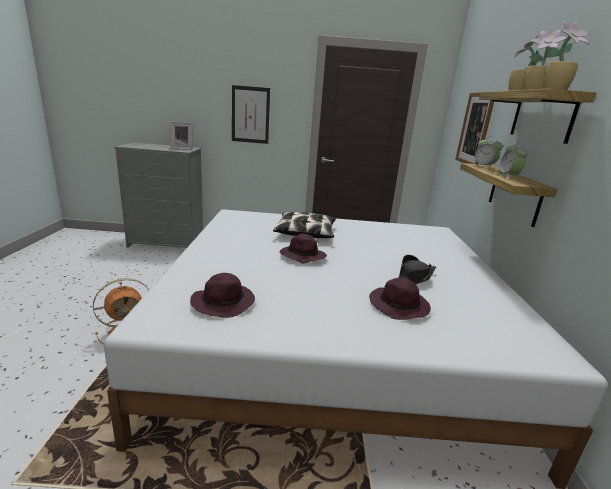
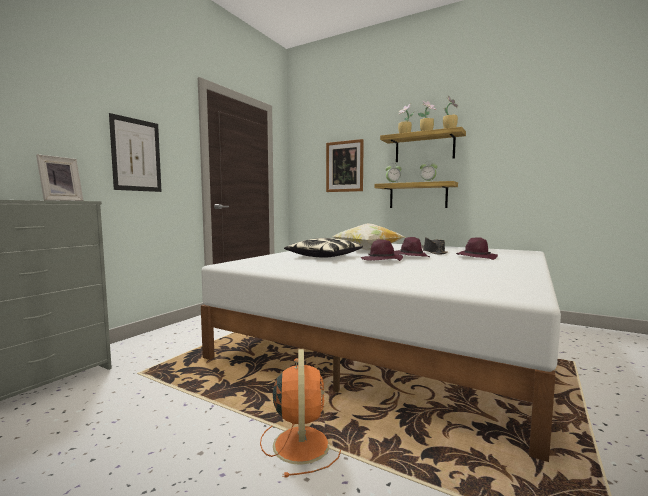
camera: 60 degrees left, 15 degrees down
purple hat [190,273,255,318] -> purple hat moved to [394,237,430,257]
none -> pillow [332,223,404,250]

